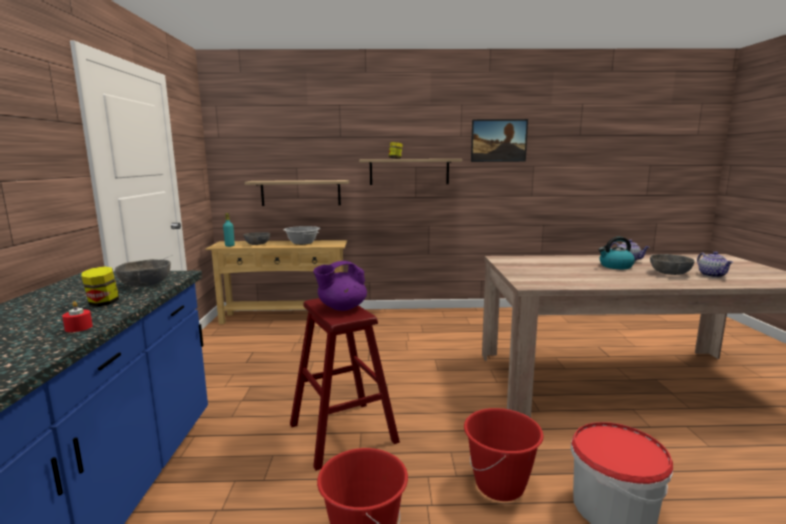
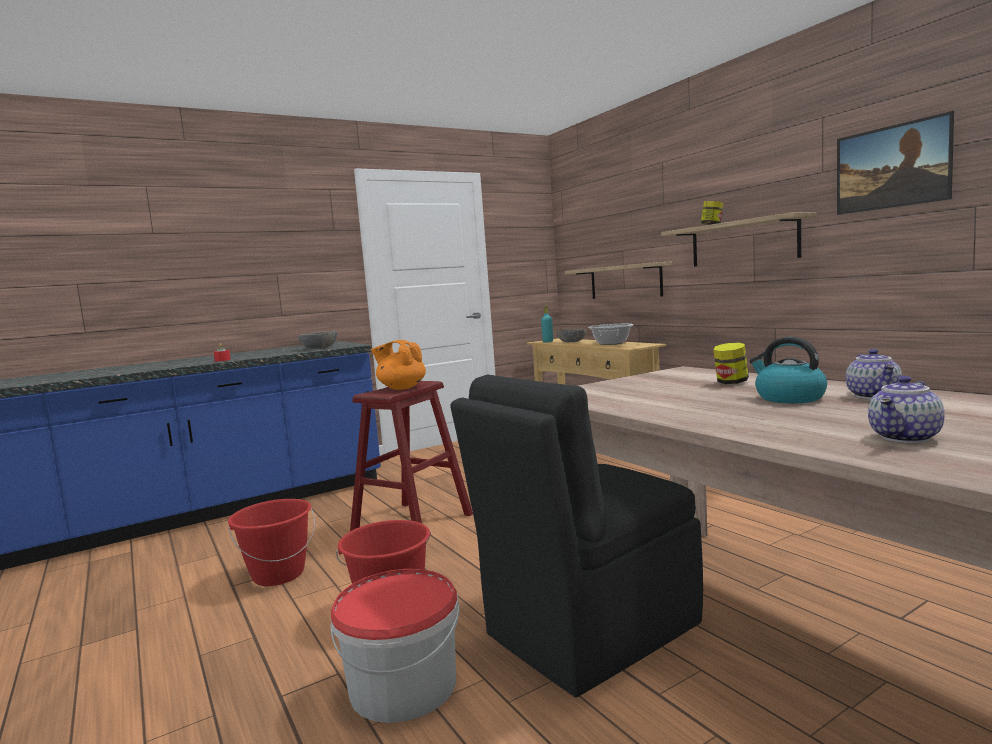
camera: 60 degrees right, 5 degrees down
jar [81,266,119,307] -> jar moved to [713,342,749,384]
purple teapot [313,261,367,311] -> orange teapot [371,340,426,390]
grey bowl [650,254,695,275] -> none
none -> black chair [450,375,703,697]

